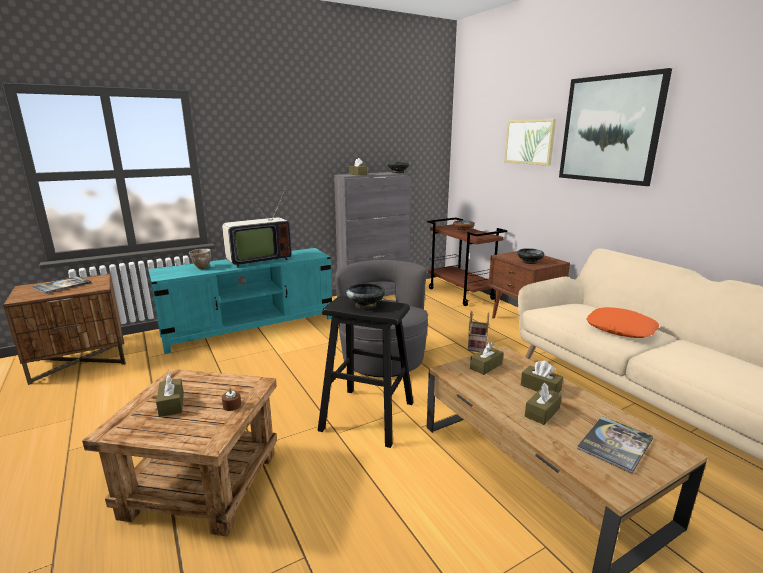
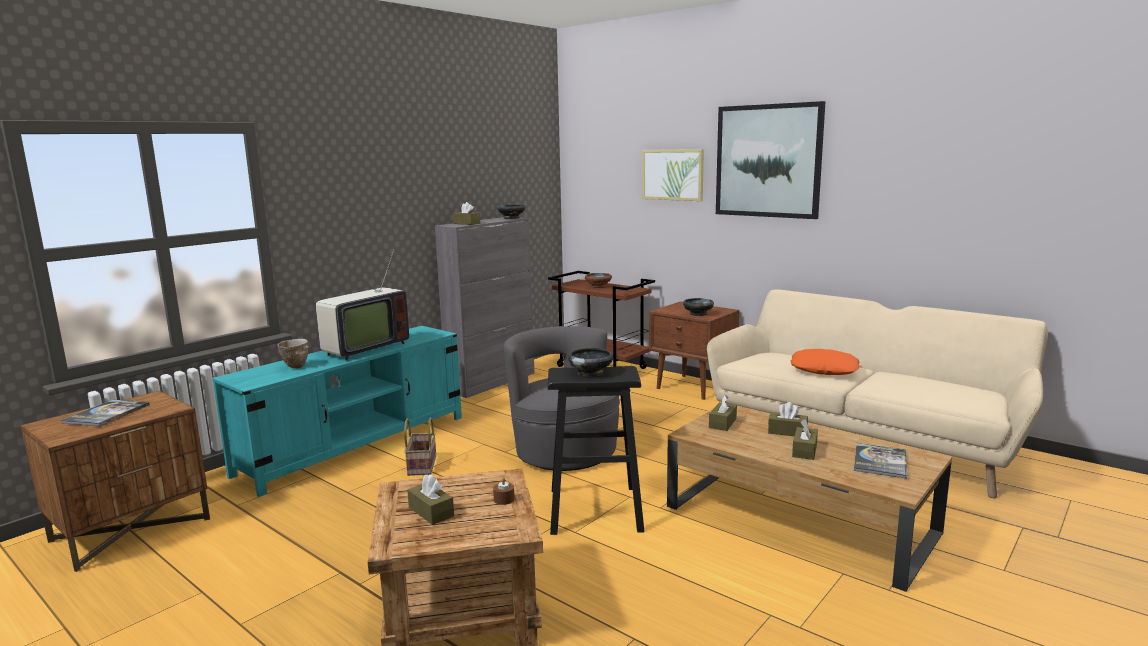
camera: 20 degrees left, 5 degrees down
basket [468,311,489,352] -> basket moved to [404,417,436,476]

